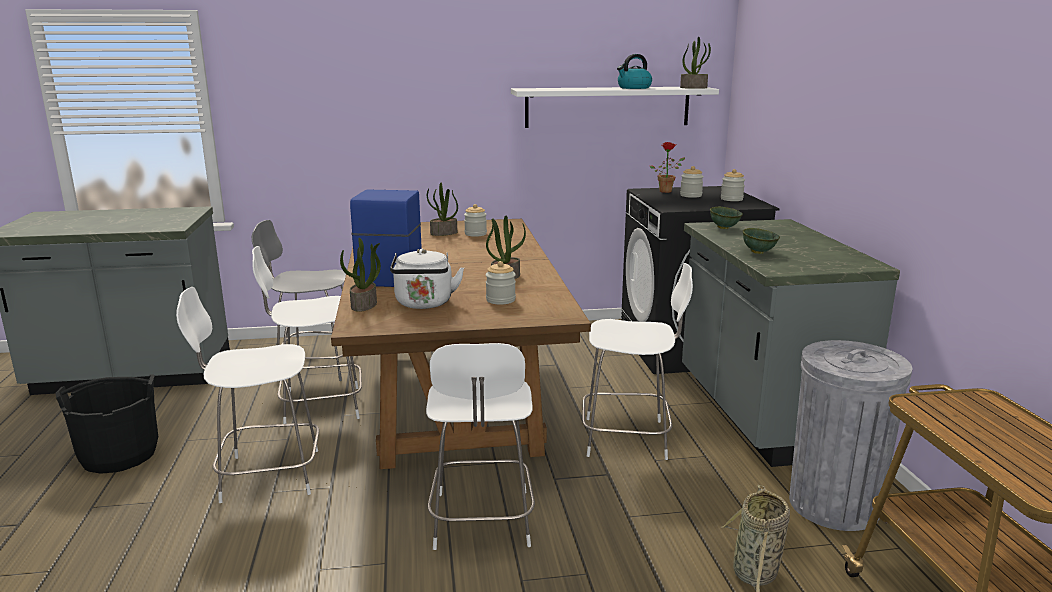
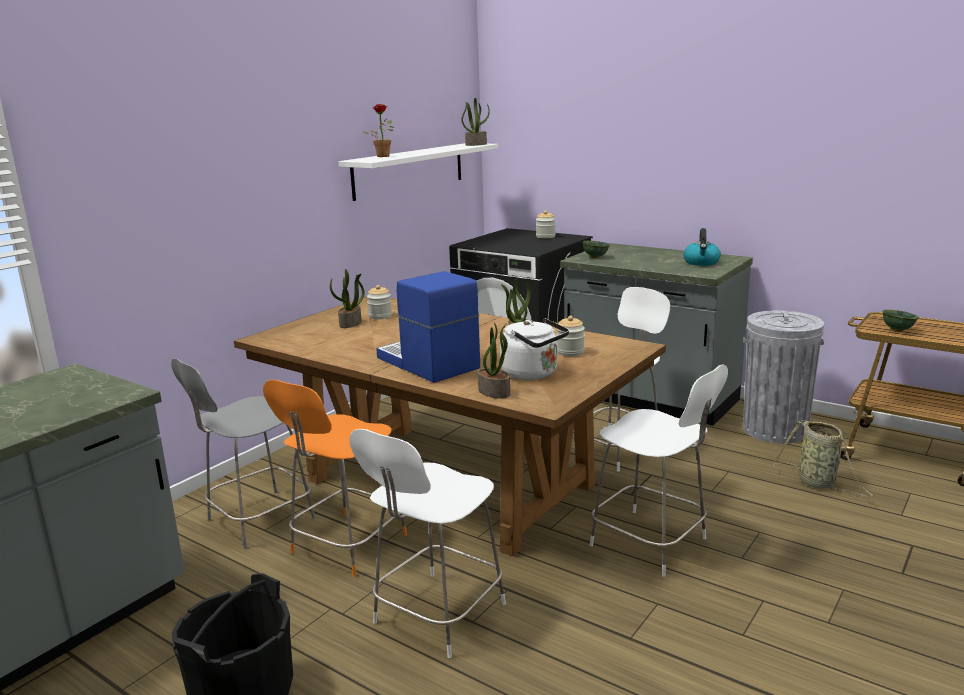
camera: 45 degrees left, 0 degrees up
white chair [252,246,362,427] -> orange chair [263,380,407,577]
kettle [617,54,652,89] -> kettle moved to [683,228,721,266]
potted plant [650,142,685,193] -> potted plant moved to [363,104,394,157]
jar [680,166,704,198] -> none
green bowl [743,228,780,254] -> green bowl moved to [882,310,919,332]

